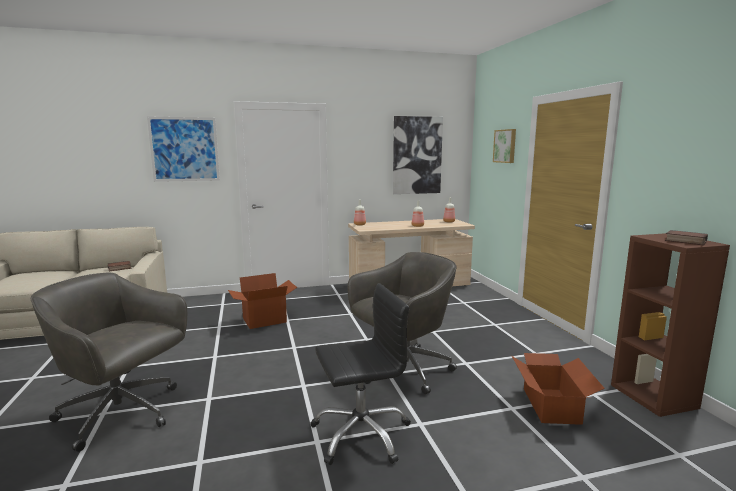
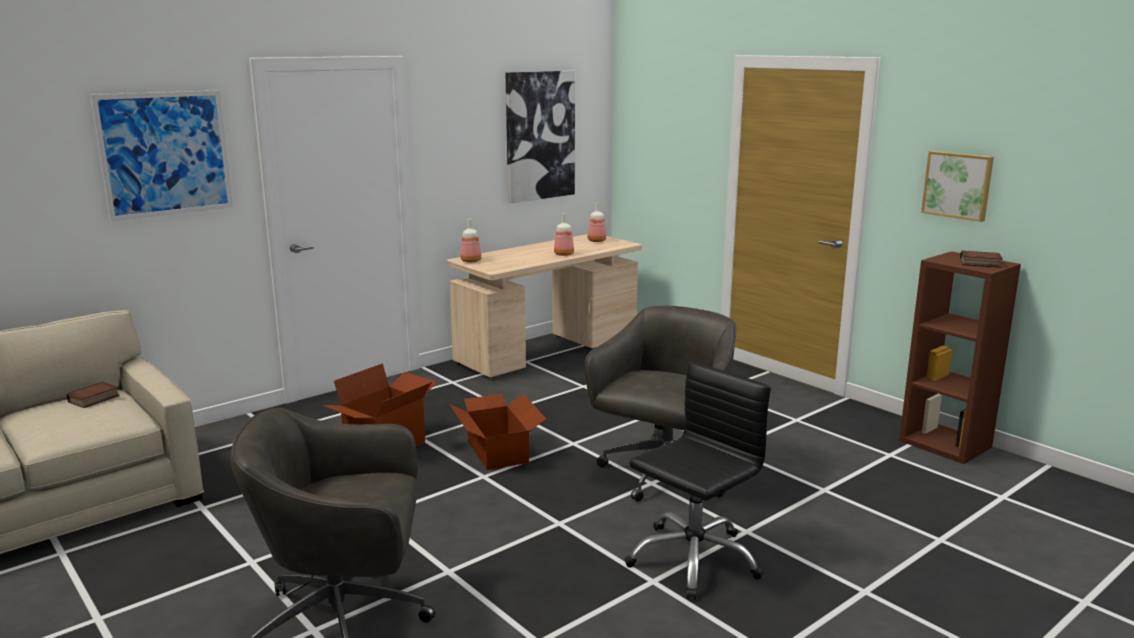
camera: 25 degrees left, 5 degrees up
picture [493,129,516,163] -> picture moved to [921,151,994,222]
cardboard box [512,353,605,425] -> cardboard box moved to [449,394,546,470]

